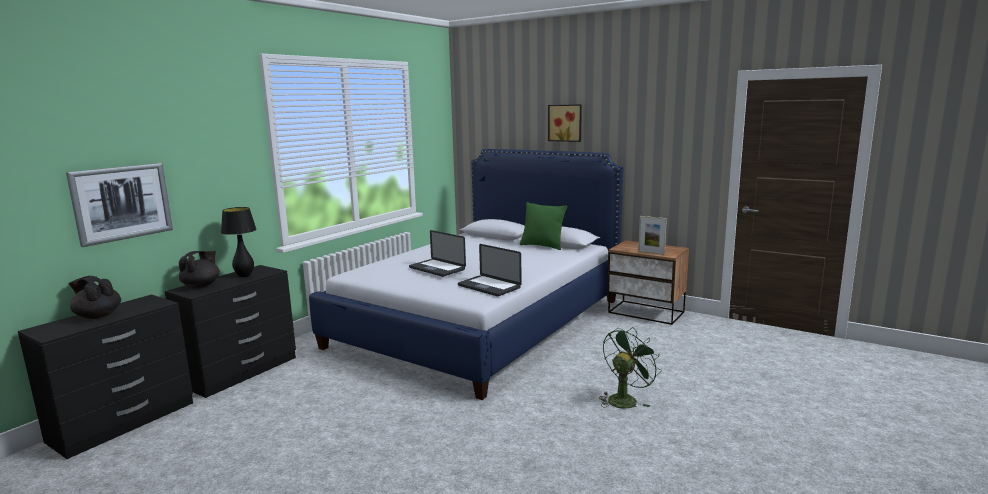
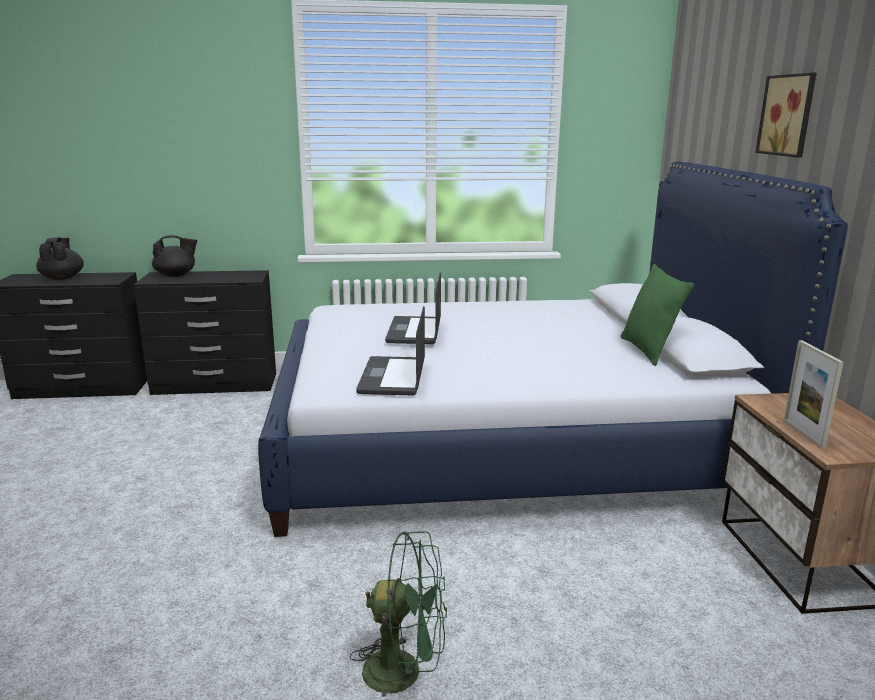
camera: 50 degrees right, 5 degrees up
picture [66,163,173,247] -> none
black table lamp [221,207,257,277] -> none

